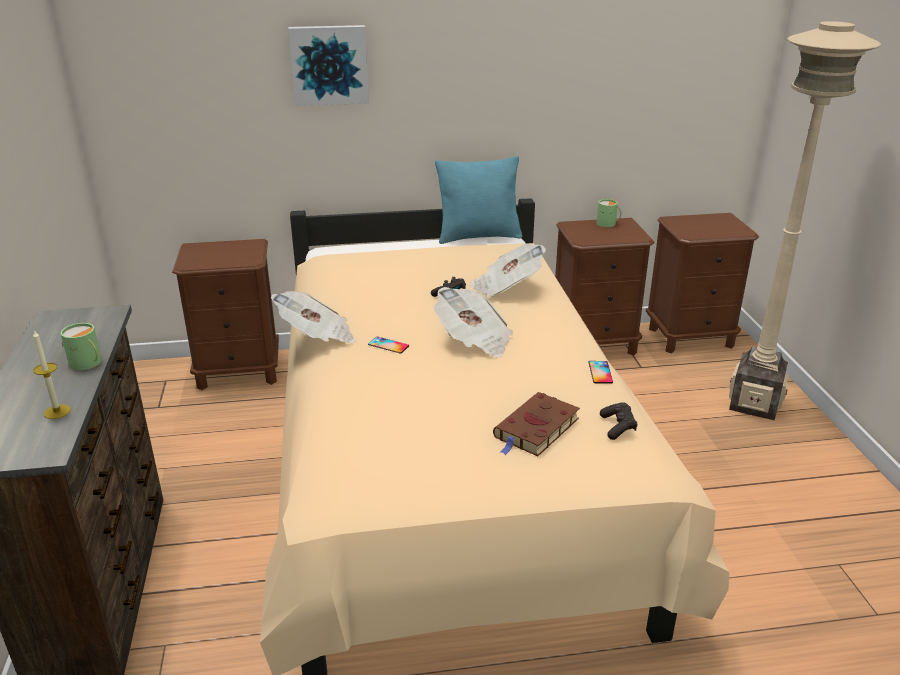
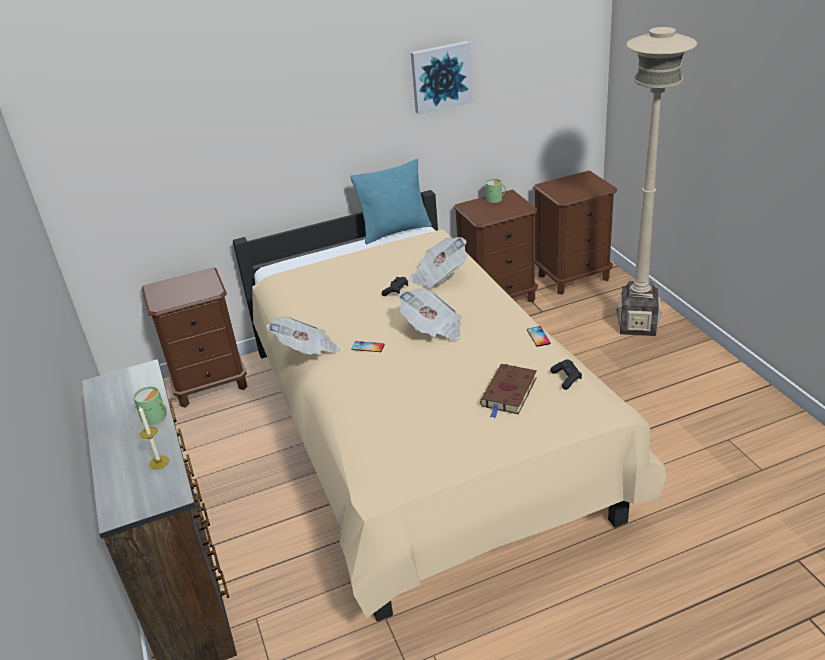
camera: 10 degrees left, 5 degrees up
picture [288,25,369,106] -> picture moved to [411,41,472,114]

